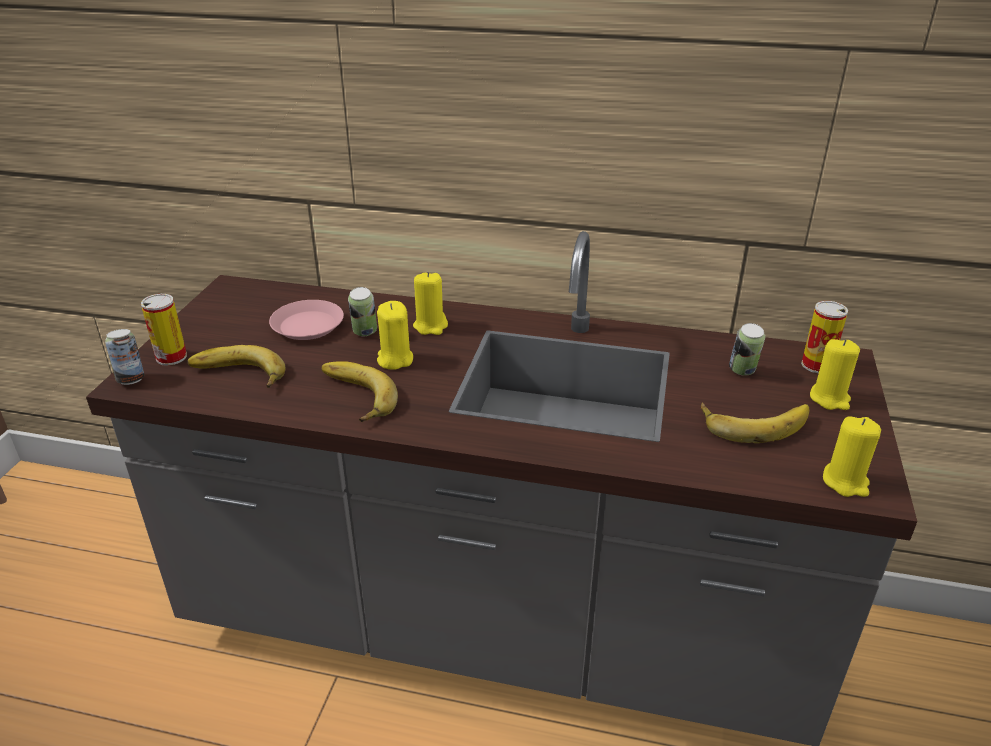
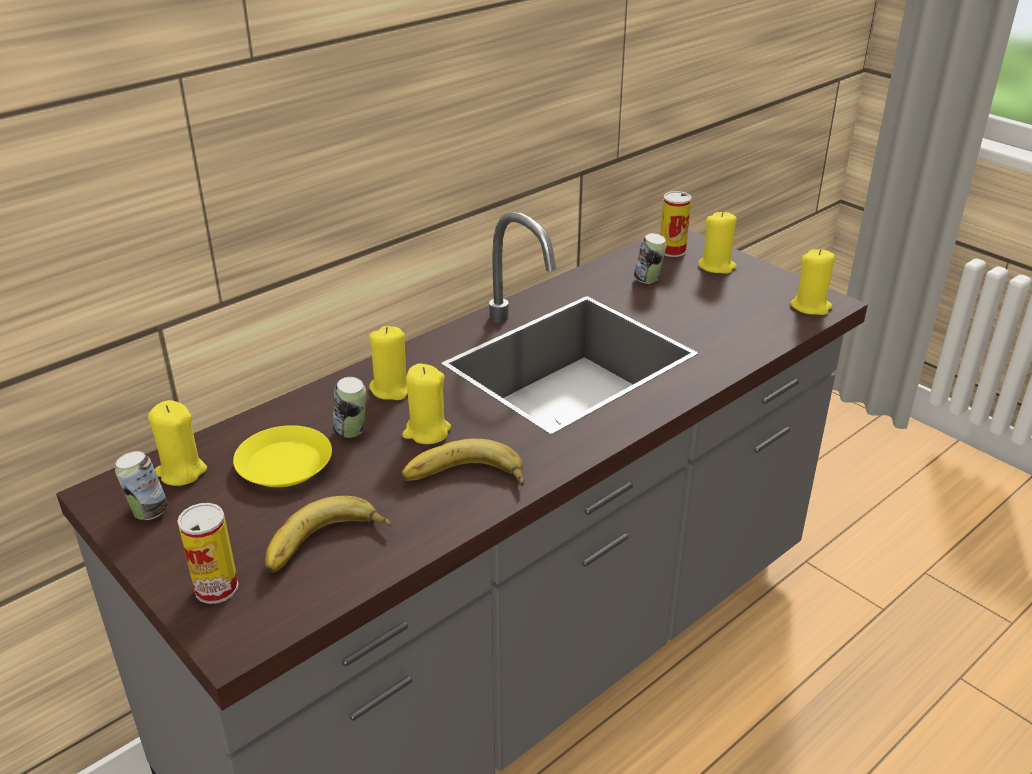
camera: 55 degrees left, 0 degrees up
can [105,329,144,385] -> can moved to [115,451,168,520]
pink plate [269,300,344,340] -> yellow plate [233,425,332,487]
banana [701,402,810,443] -> none
none -> yellow candle [148,400,207,486]

